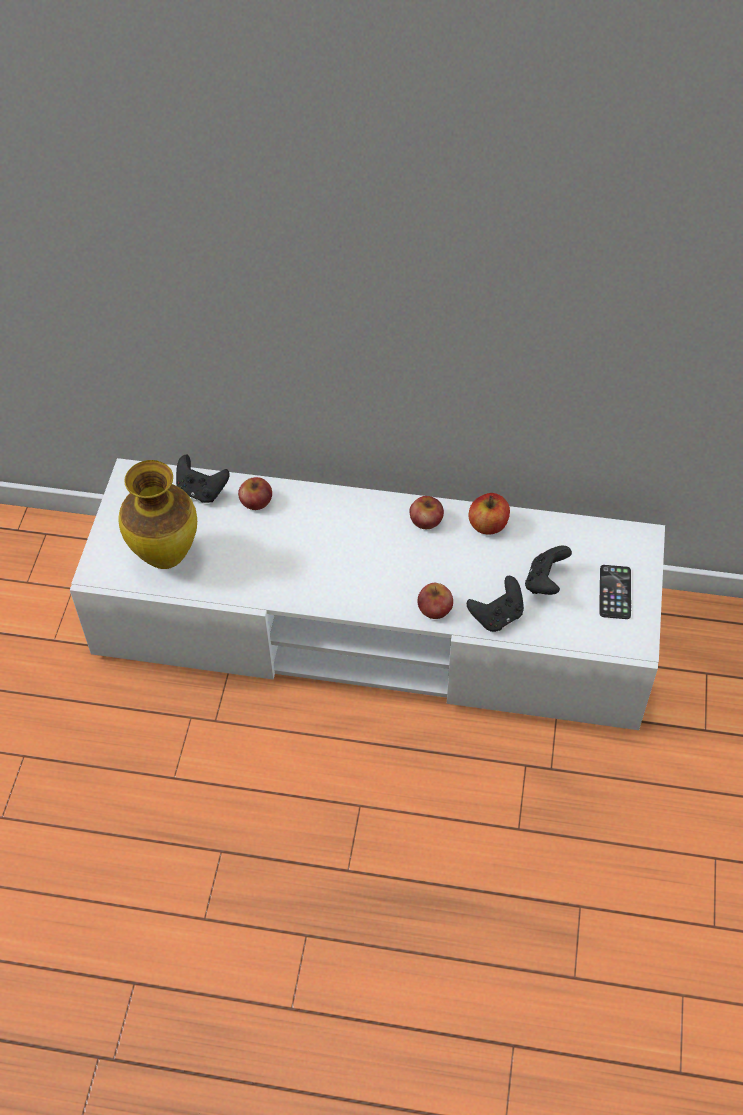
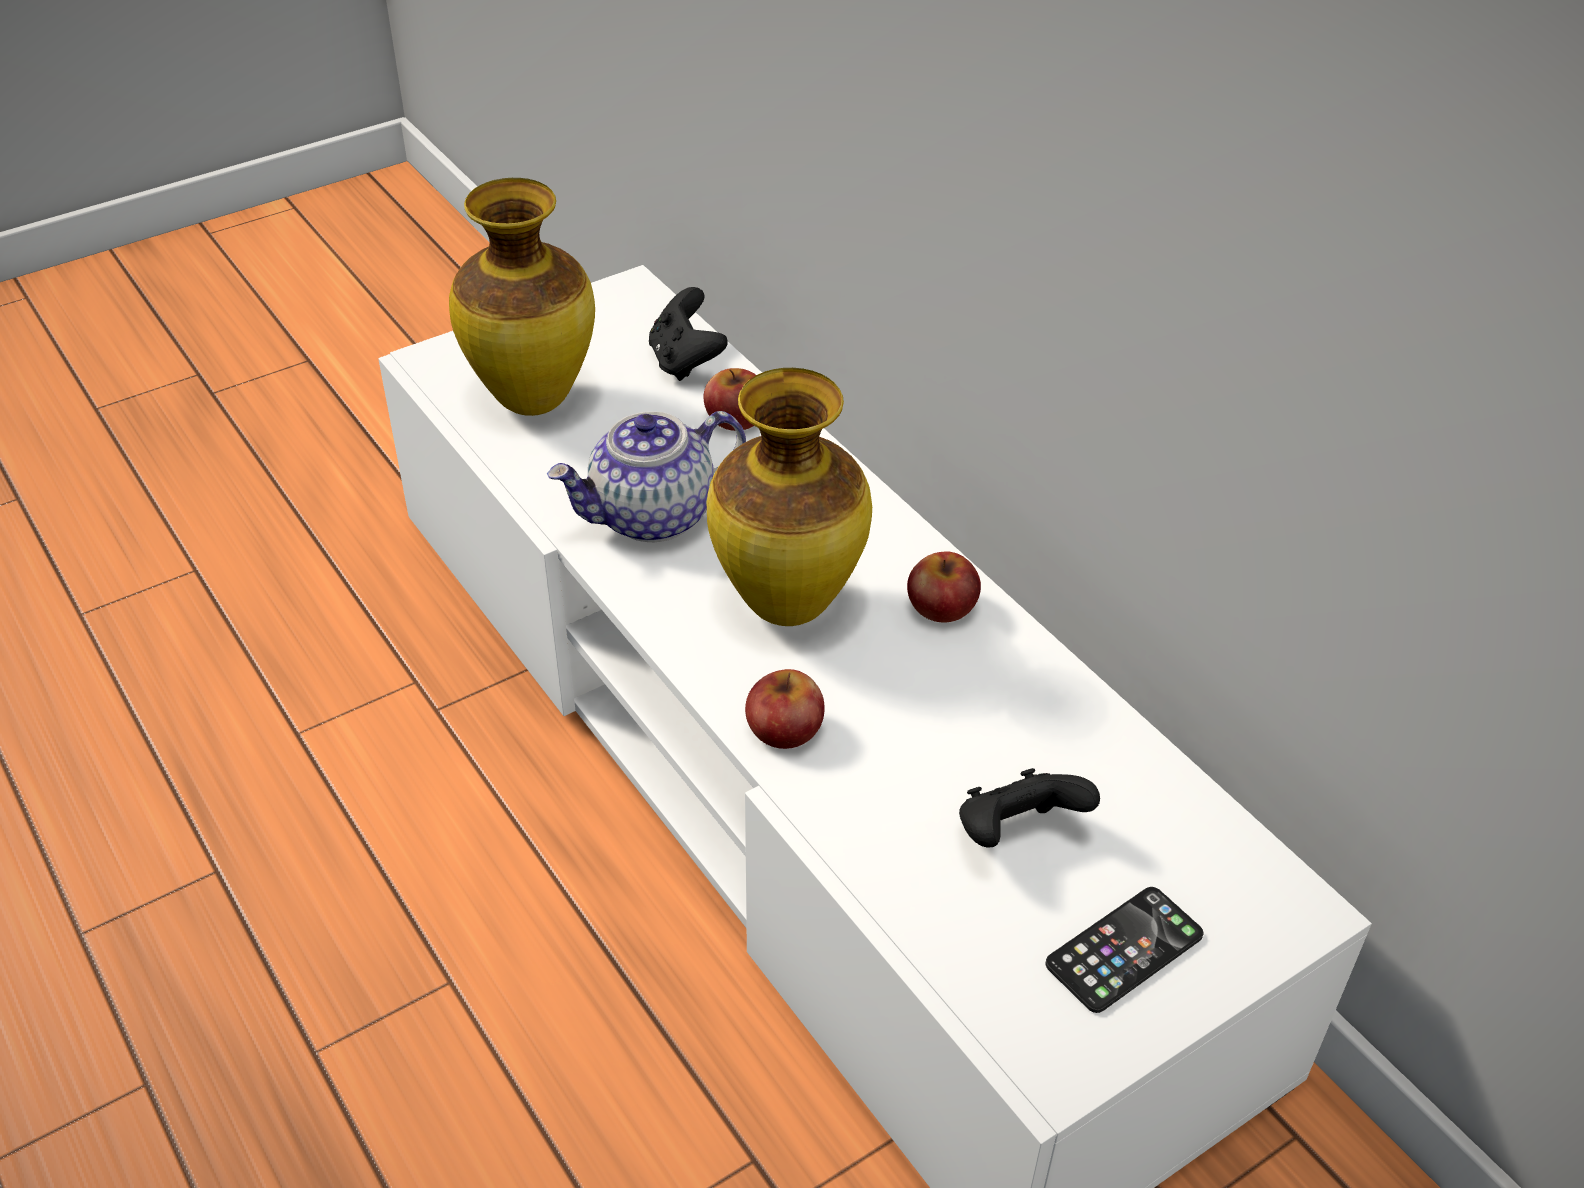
camera: 45 degrees right, 10 degrees down
black game controller [467,576,524,632] -> none
apple [469,493,510,535] -> none
none -> teapot [547,411,746,542]
none -> vase [707,368,872,626]

